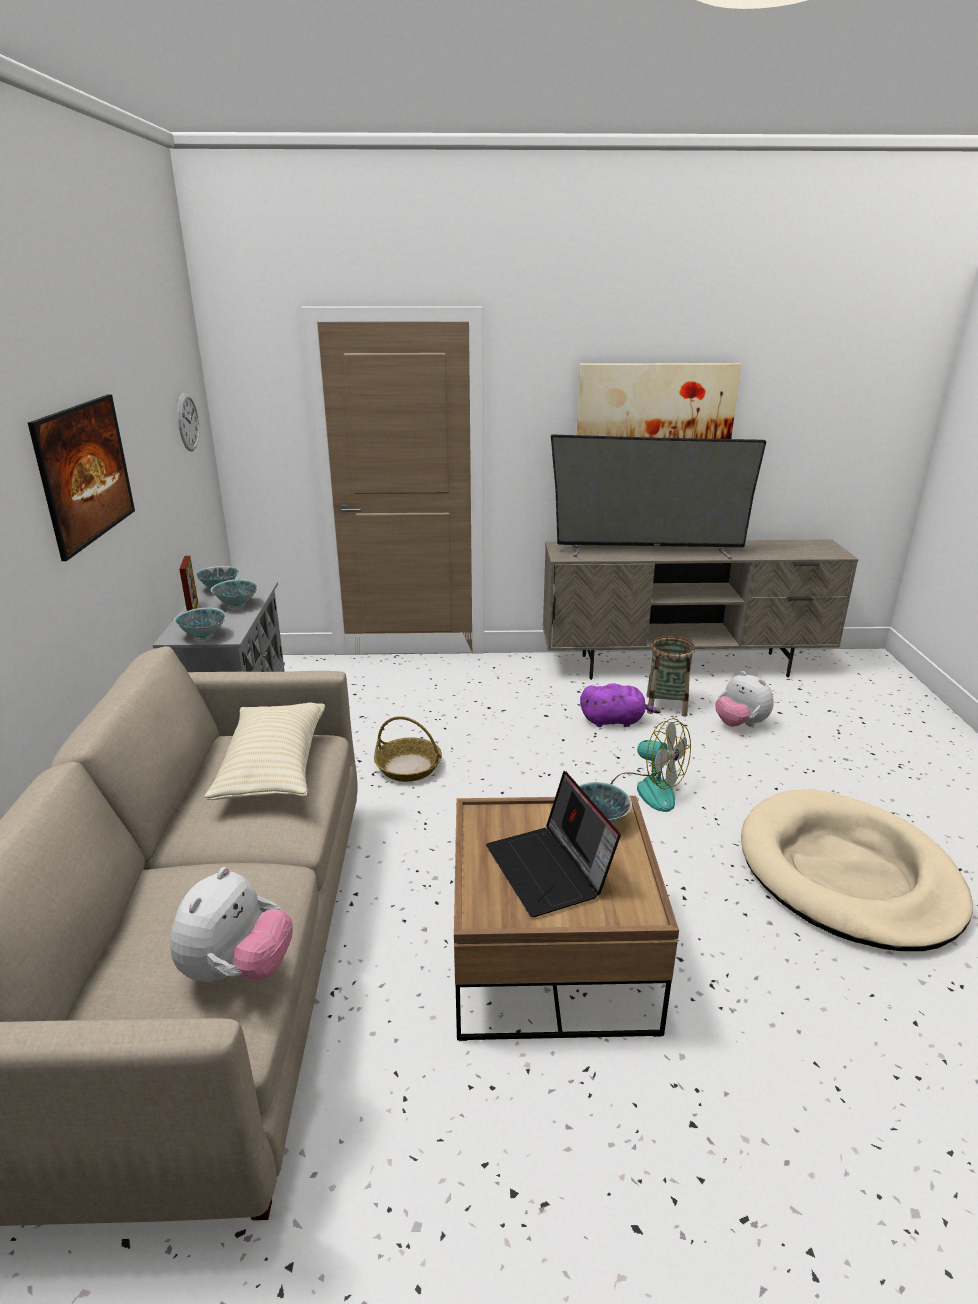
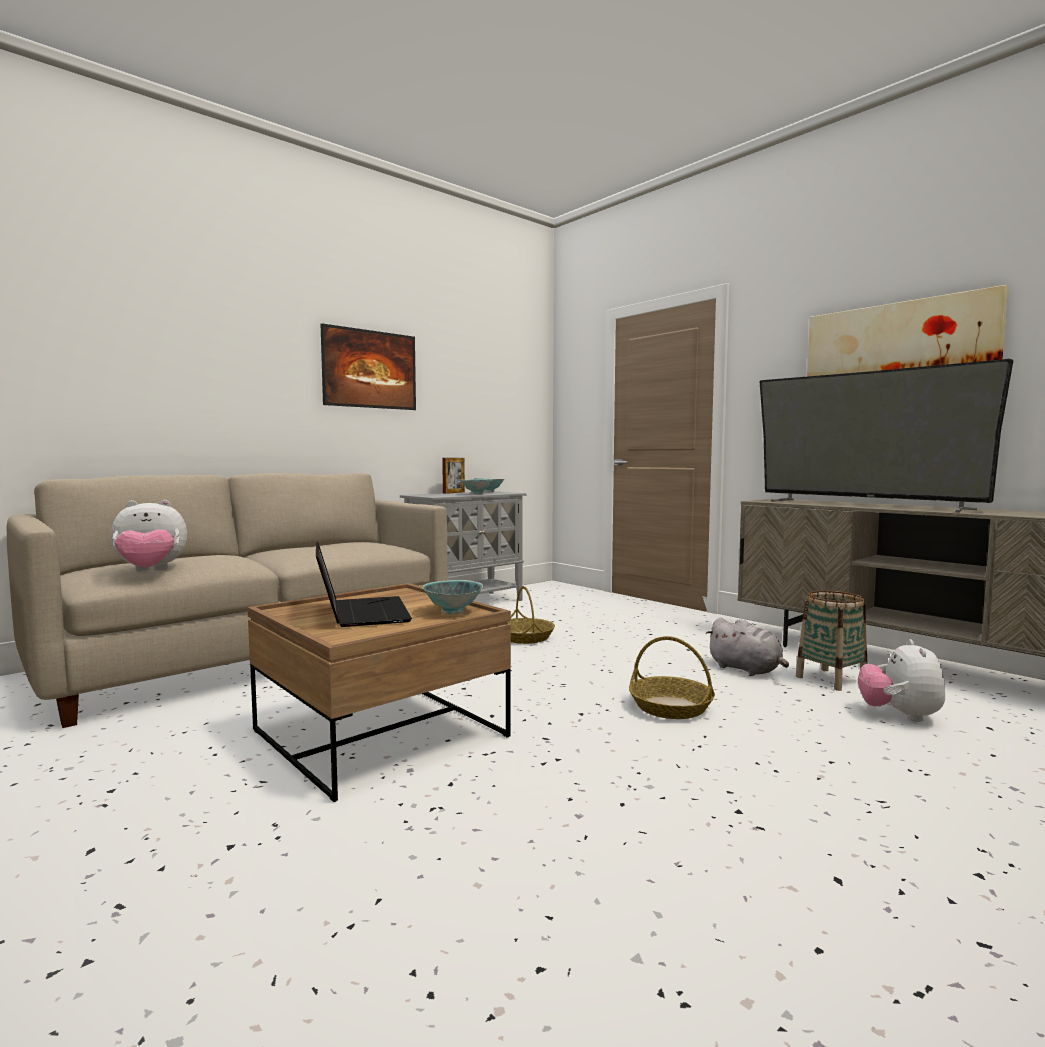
camera: 50 degrees right, 20 degrees down
bowl [174,608,226,640] -> none
wall clock [178,393,199,452] -> none
beige pillow [204,703,325,800] -> none
laptop [486,771,621,917] -> laptop turned 135 degrees clockwise [316,541,412,627]
purple plush toy [580,683,661,727] -> grey plush toy [706,618,789,676]
fan [611,718,691,812] -> basket [629,636,715,719]
beige dog bed [741,789,973,951] -> none

